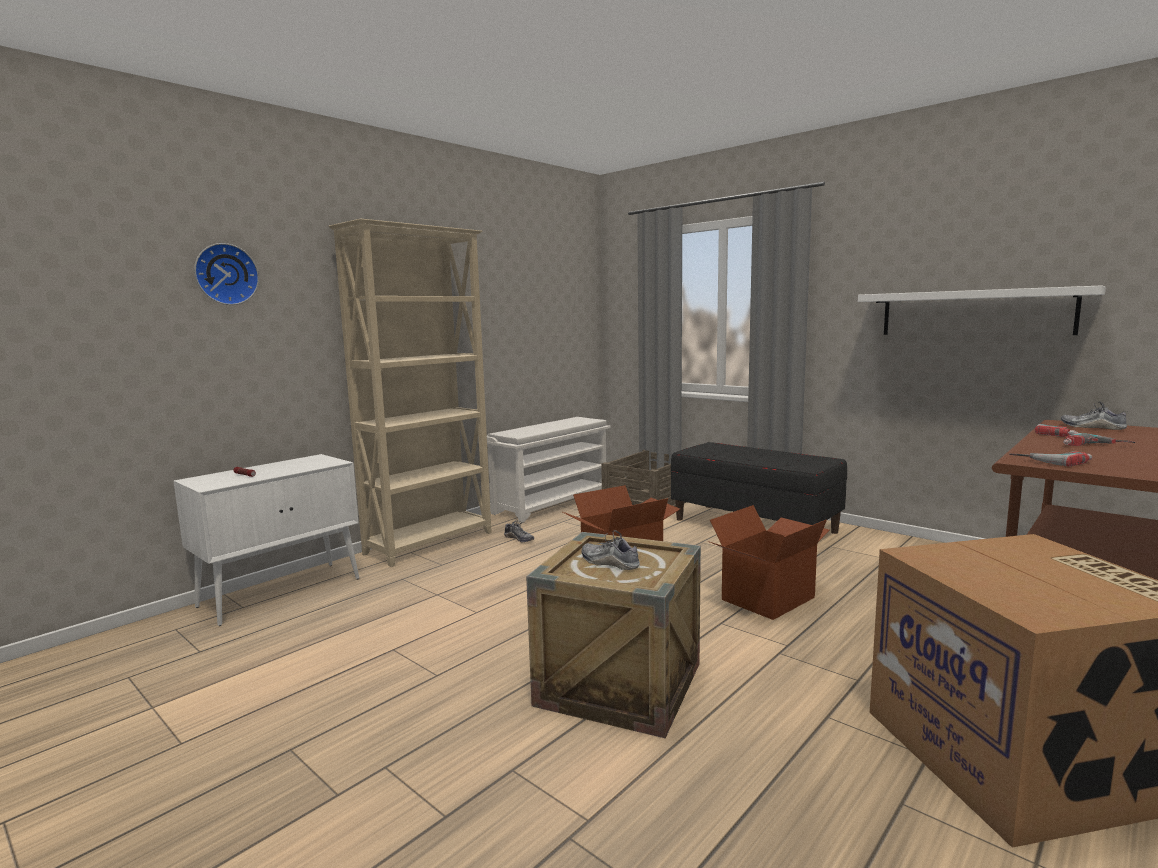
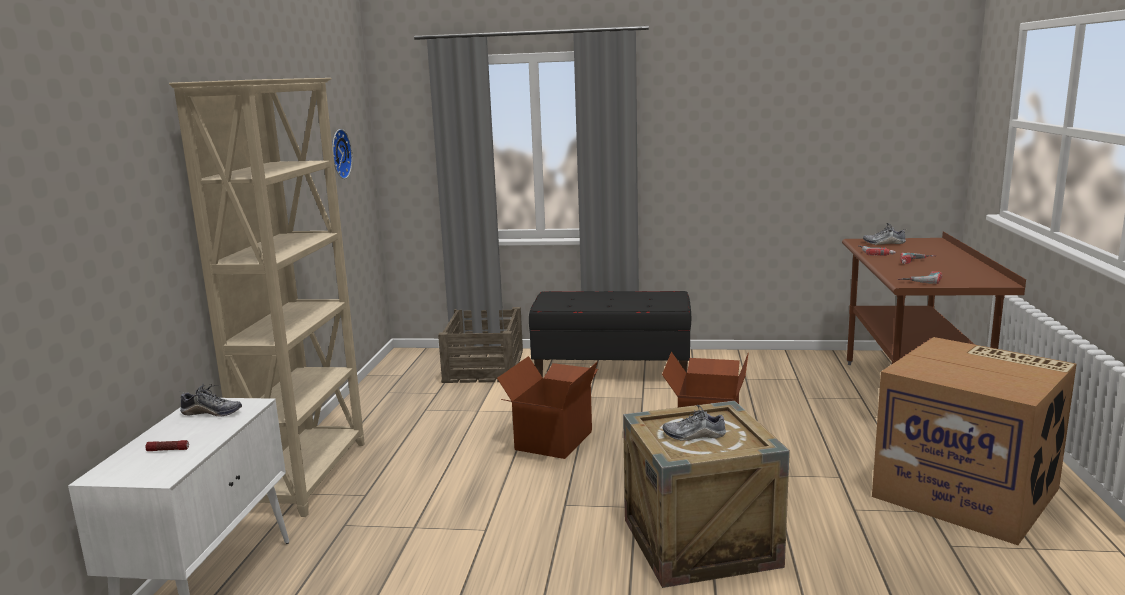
camera: 35 degrees left, 5 degrees up
wall clock [194,243,259,305] -> wall clock moved to [332,129,352,179]
white shoe rack [487,417,611,523] -> none
shoe [504,520,534,542] -> shoe moved to [180,383,242,417]
white shelf [858,285,1106,335] -> none

